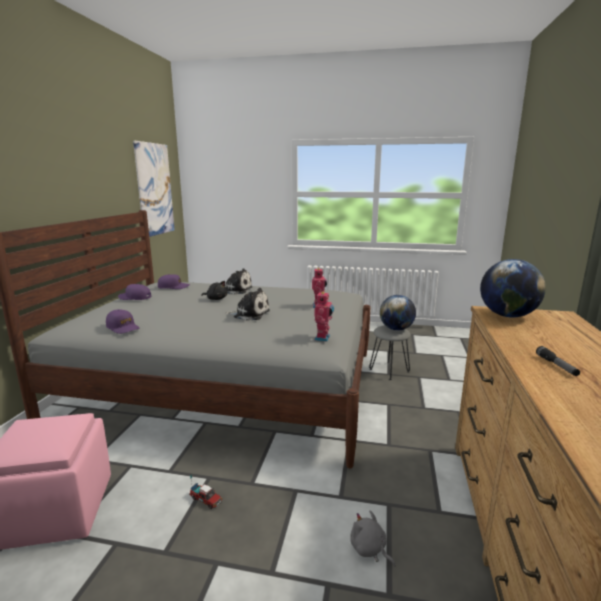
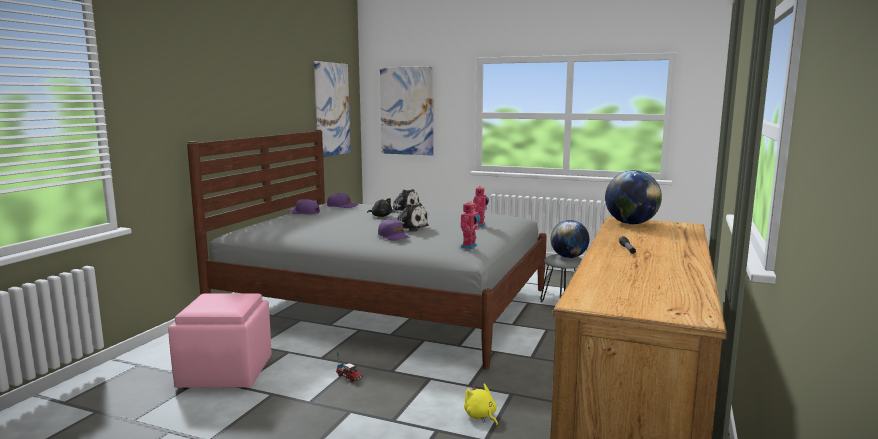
camera: 10 degrees right, 5 degrees down
purple cap [106,309,139,334] -> purple cap moved to [378,219,410,241]
grey plush toy [350,510,395,567] -> yellow plush toy [464,383,498,426]
none -> picture [380,66,433,156]

